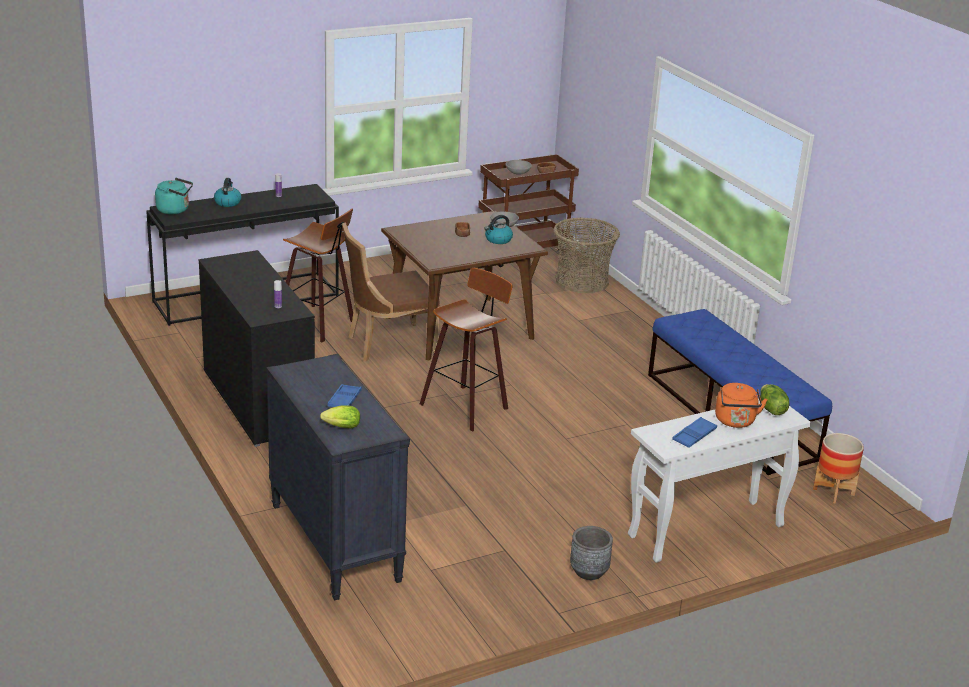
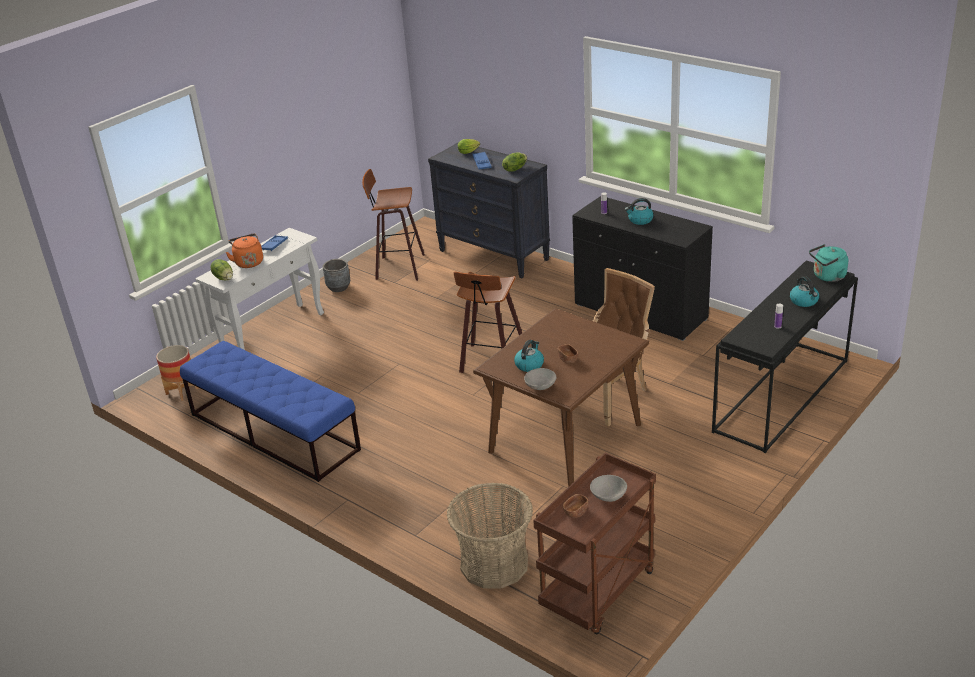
camera: 160 degrees right, 5 degrees up
stool [283,209,353,342] -> stool moved to [362,169,425,281]
none -> lettuce [502,152,527,171]
none -> kettle [625,198,654,225]

